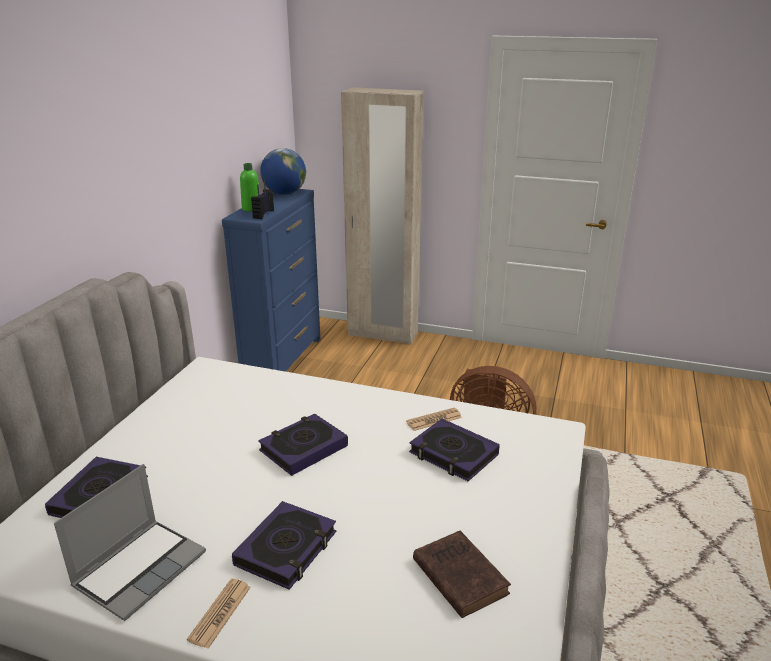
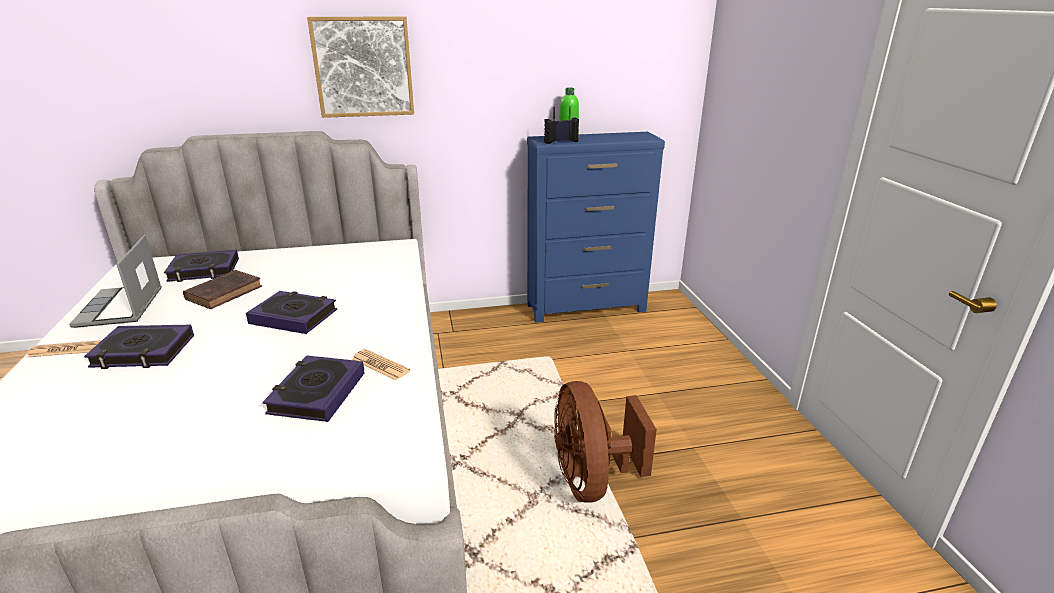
camera: 60 degrees right, 0 degrees up
laptop [54,464,206,621] -> laptop turned 75 degrees clockwise [69,235,162,328]
globe [260,148,306,195] -> none
beige wardrobe [341,87,424,345] -> none
brown book [413,531,511,618] -> brown book moved to [183,270,262,309]
none -> picture [307,16,414,118]

